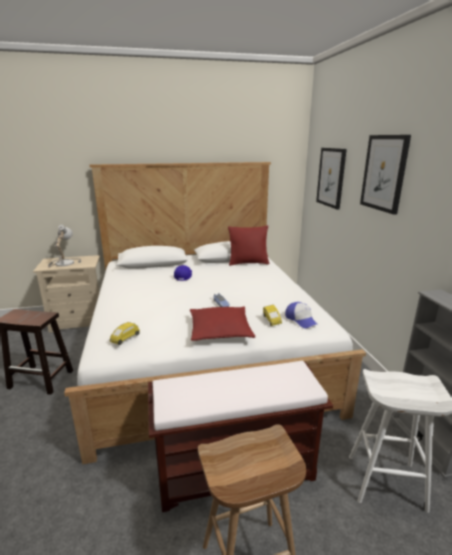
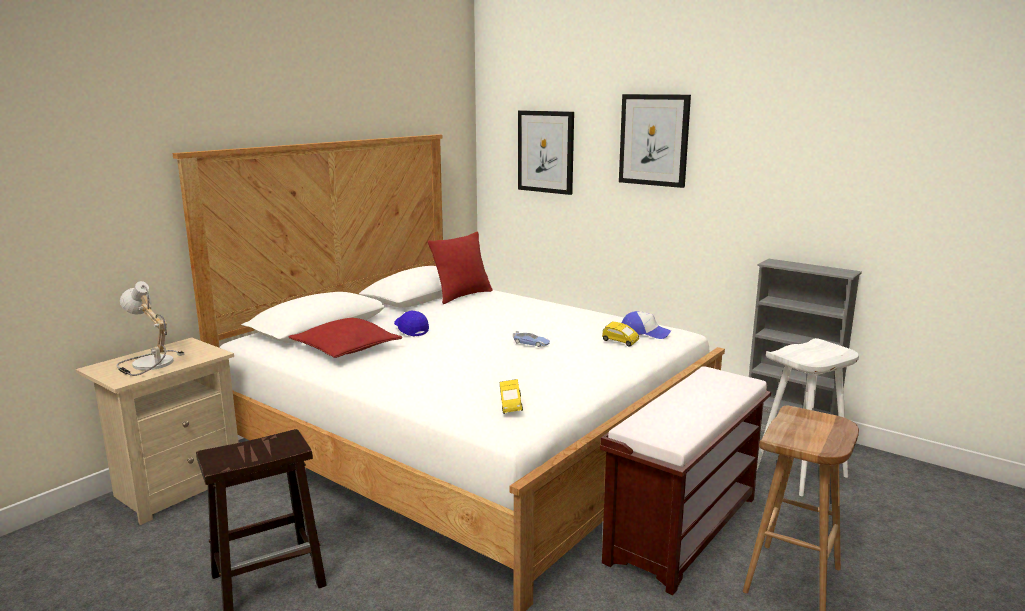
camera: 40 degrees left, 5 degrees down
red pillow [190,307,255,341] -> red pillow moved to [288,318,402,358]

